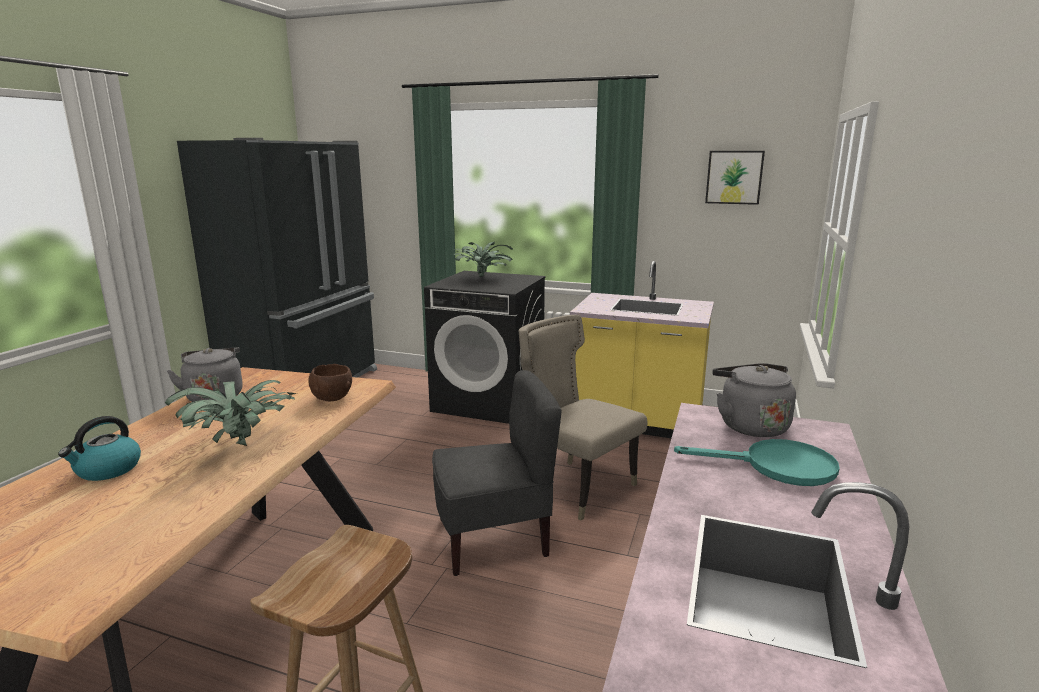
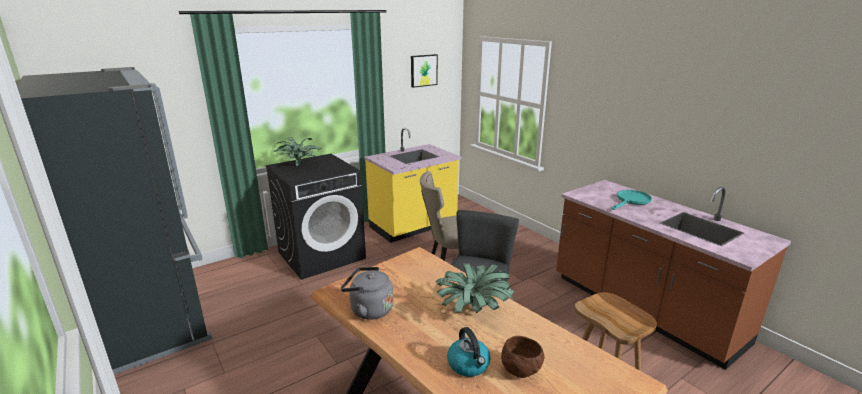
camera: 55 degrees left, 5 degrees up
brown bowl [308,364,352,401] -> brown bowl moved to [501,336,545,378]
grey kettle [712,363,796,437] -> none

